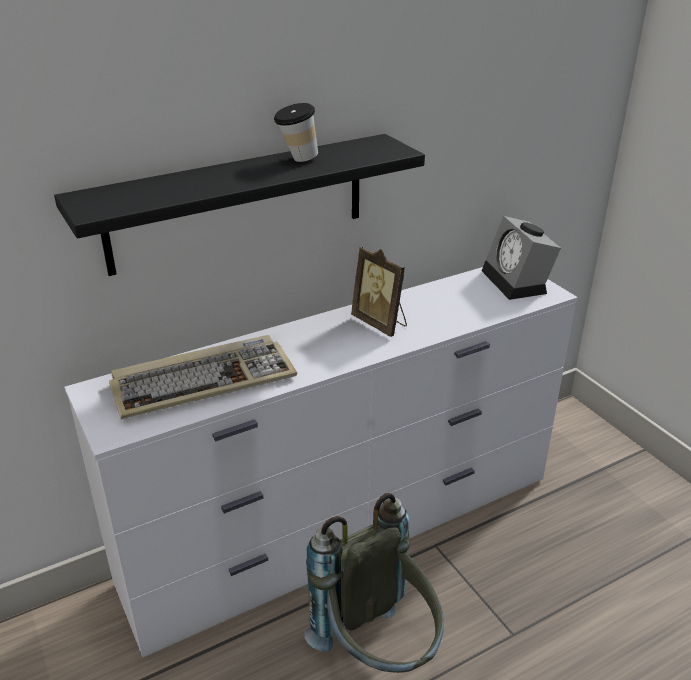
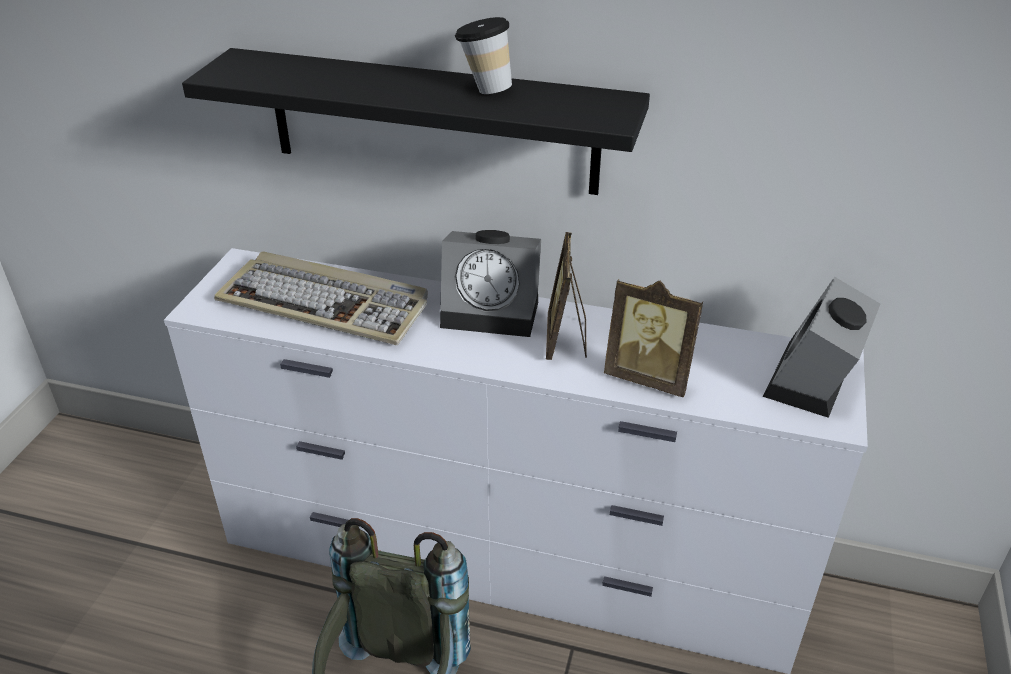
camera: 45 degrees right, 5 degrees up
none -> alarm clock [440,230,541,337]
none -> picture frame [604,279,703,397]

